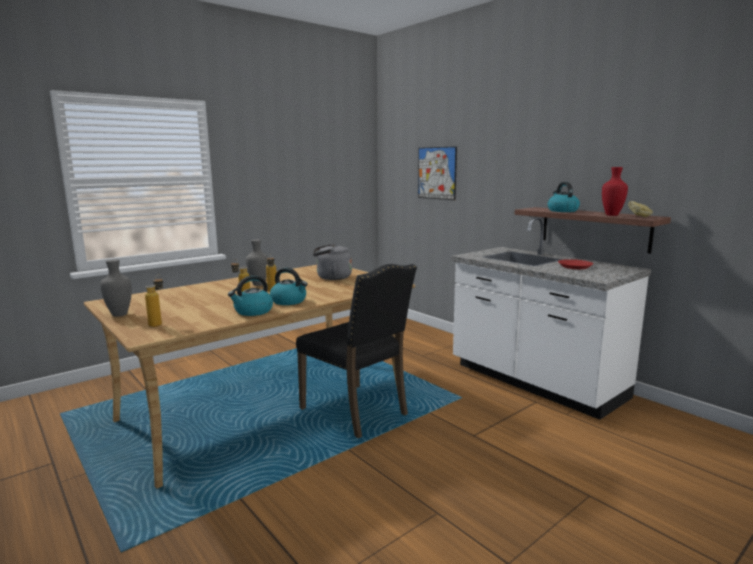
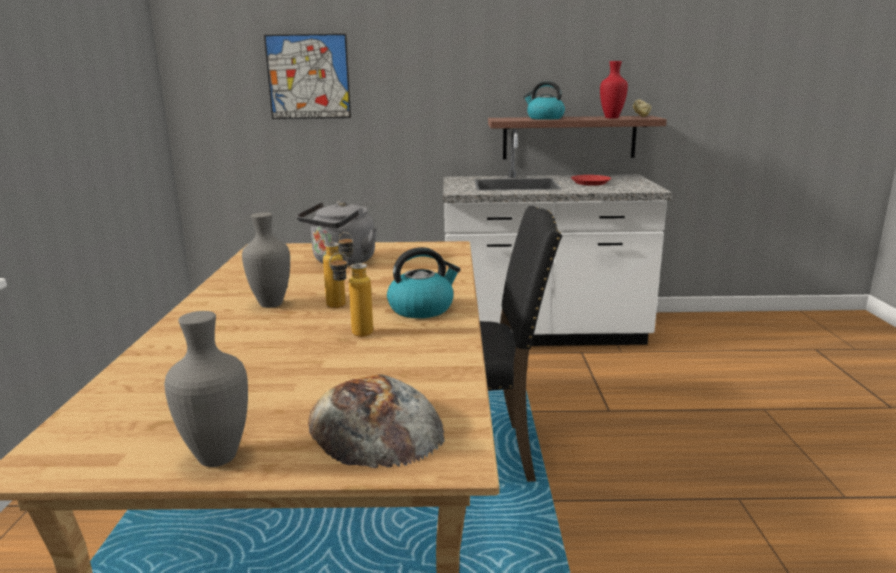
camera: 50 degrees left, 5 degrees up
bottle [145,274,163,327] -> bread [308,374,445,468]
kettle [228,275,273,316] -> none

